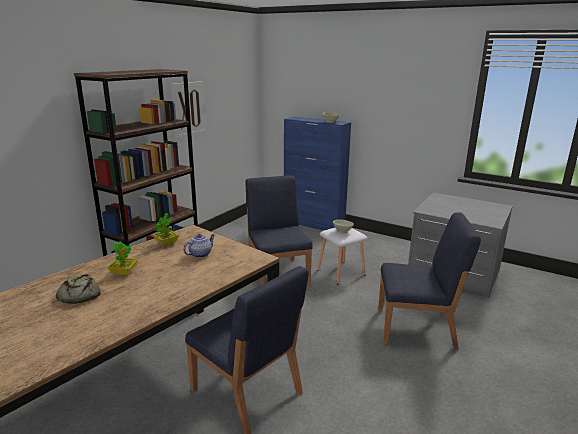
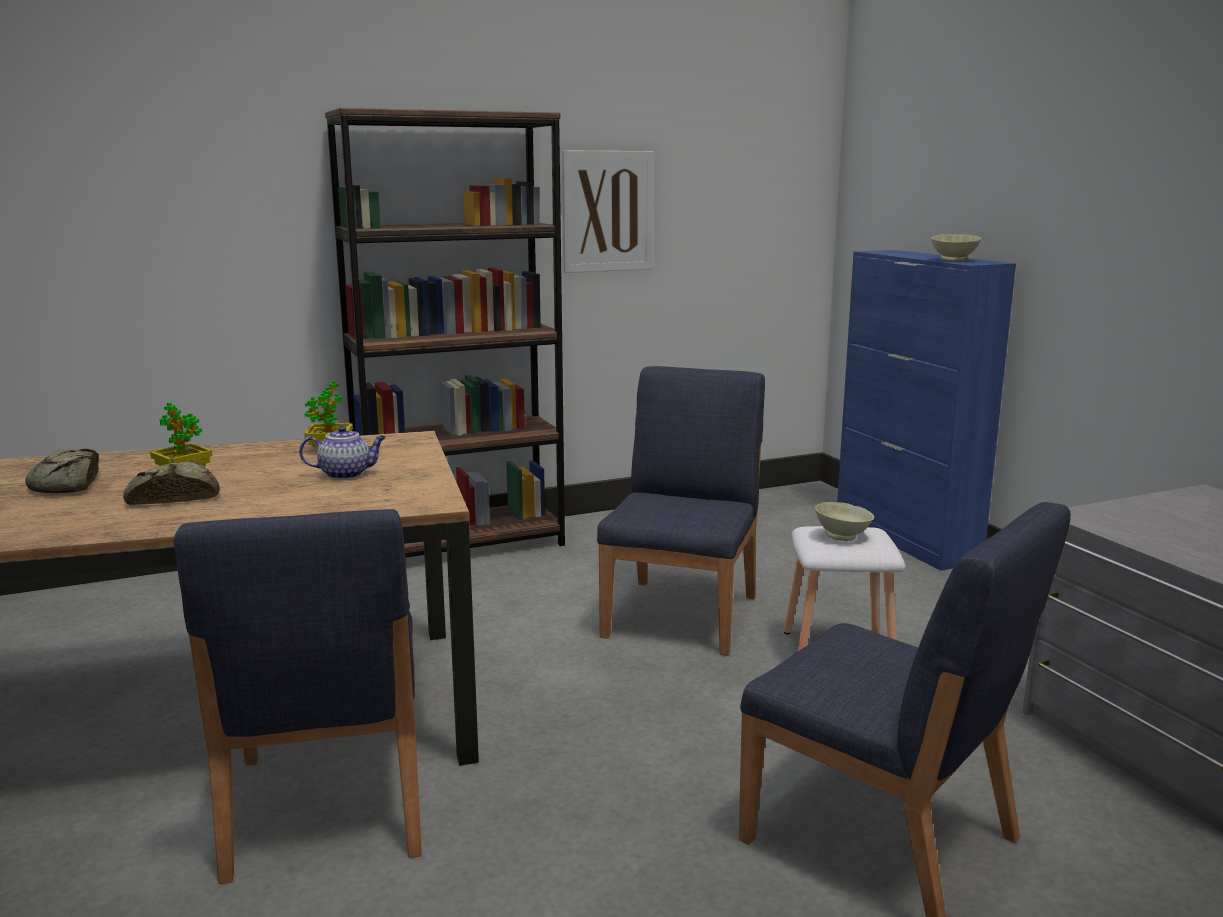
camera: 35 degrees right, 5 degrees down
none -> bread [123,461,220,505]

